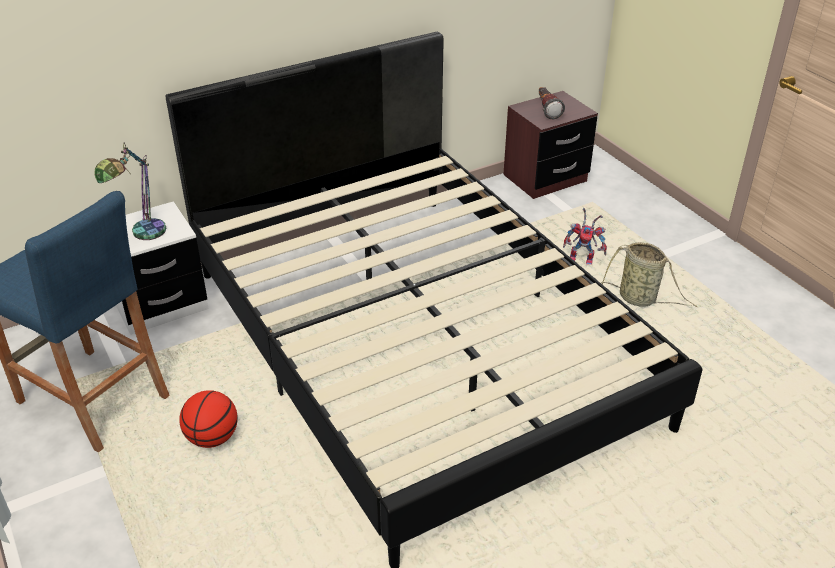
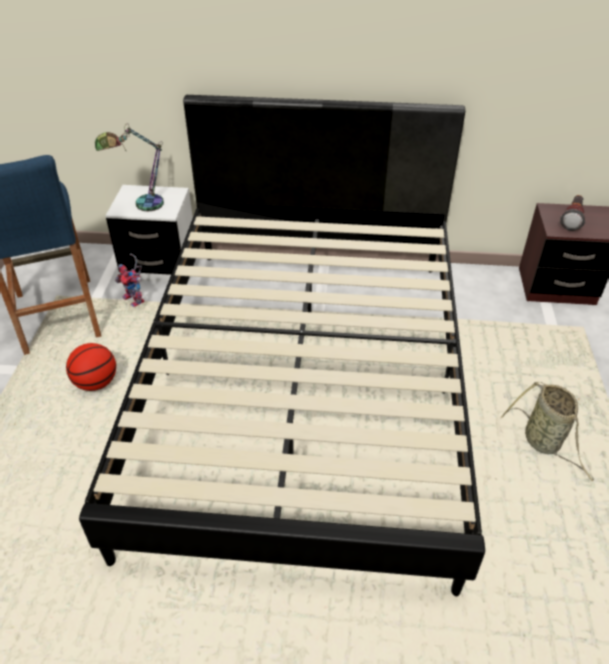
camera: 35 degrees right, 5 degrees up
toy robot [563,208,607,265] -> toy robot moved to [115,253,145,307]

